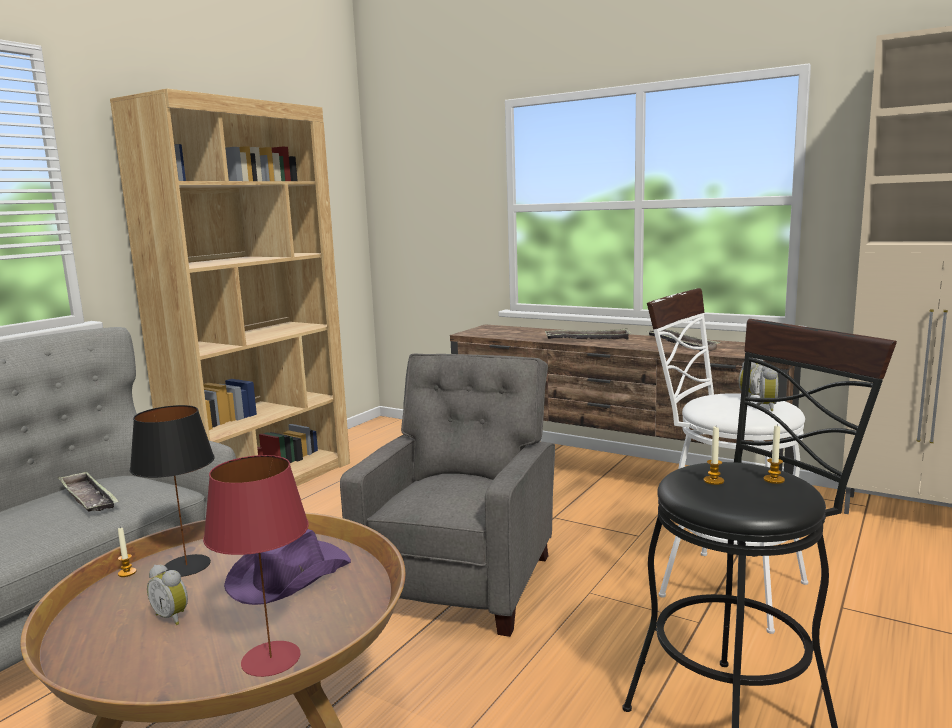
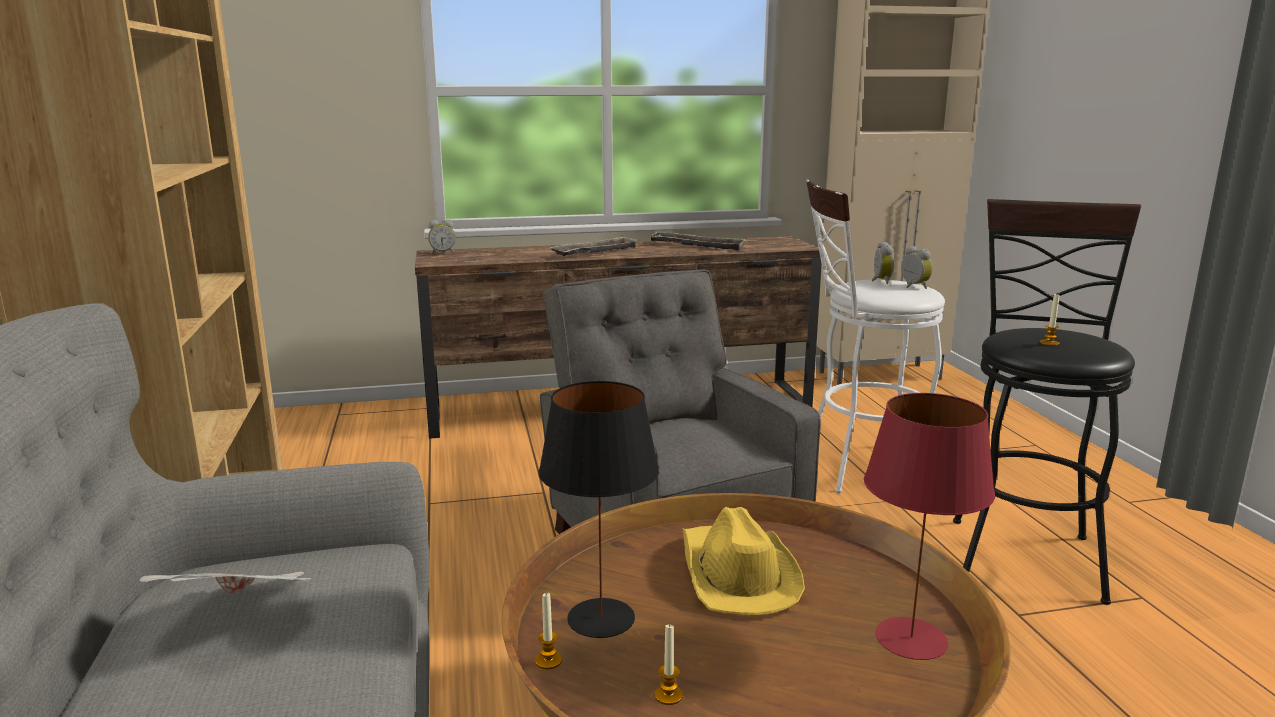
camera: 45 degrees left, 5 degrees up
tray [58,471,119,512] -> newspaper [140,572,312,593]
alarm clock [147,565,188,625] -> alarm clock moved to [428,220,455,254]
purple hat [224,529,351,605] -> yellow hat [682,507,805,615]
candle [764,425,785,484] -> candle moved to [655,623,683,705]

